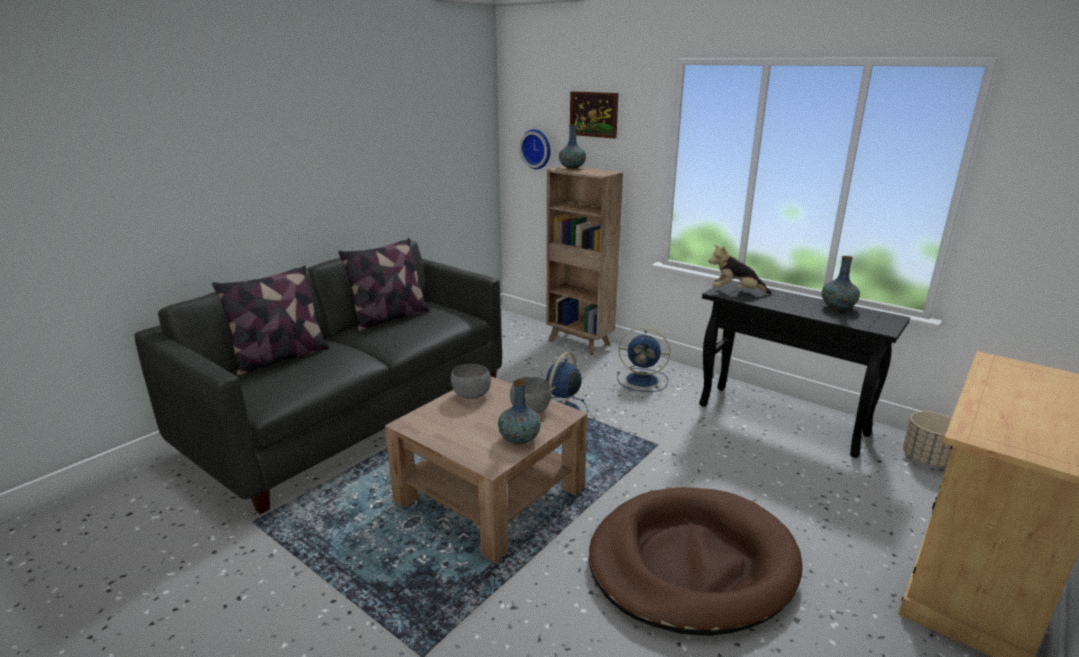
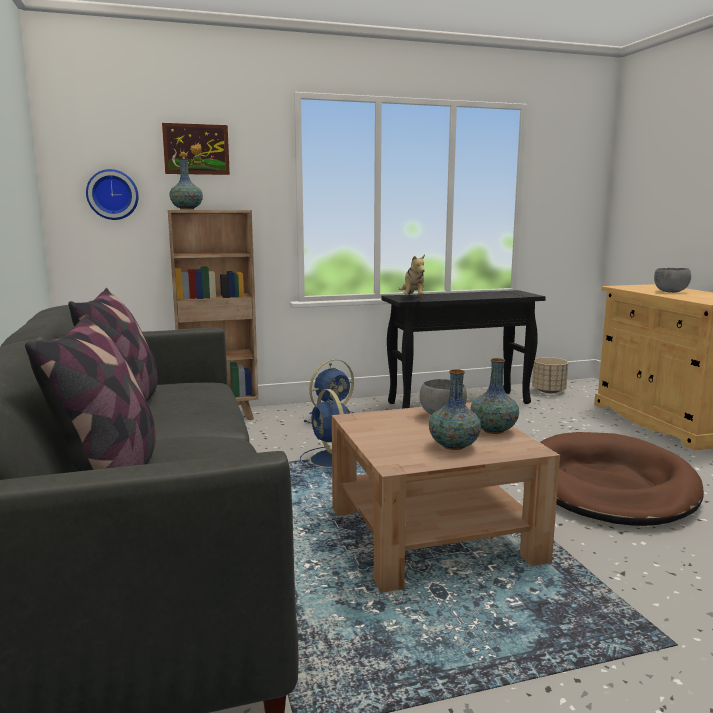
camera: 55 degrees left, 10 degrees down
grey bowl [451,364,491,399] -> grey bowl moved to [654,268,691,293]
plush toy [709,244,772,294] -> plush toy turned 45 degrees counterclockwise [399,254,425,295]
vase [822,256,860,310] -> vase moved to [429,369,481,450]

